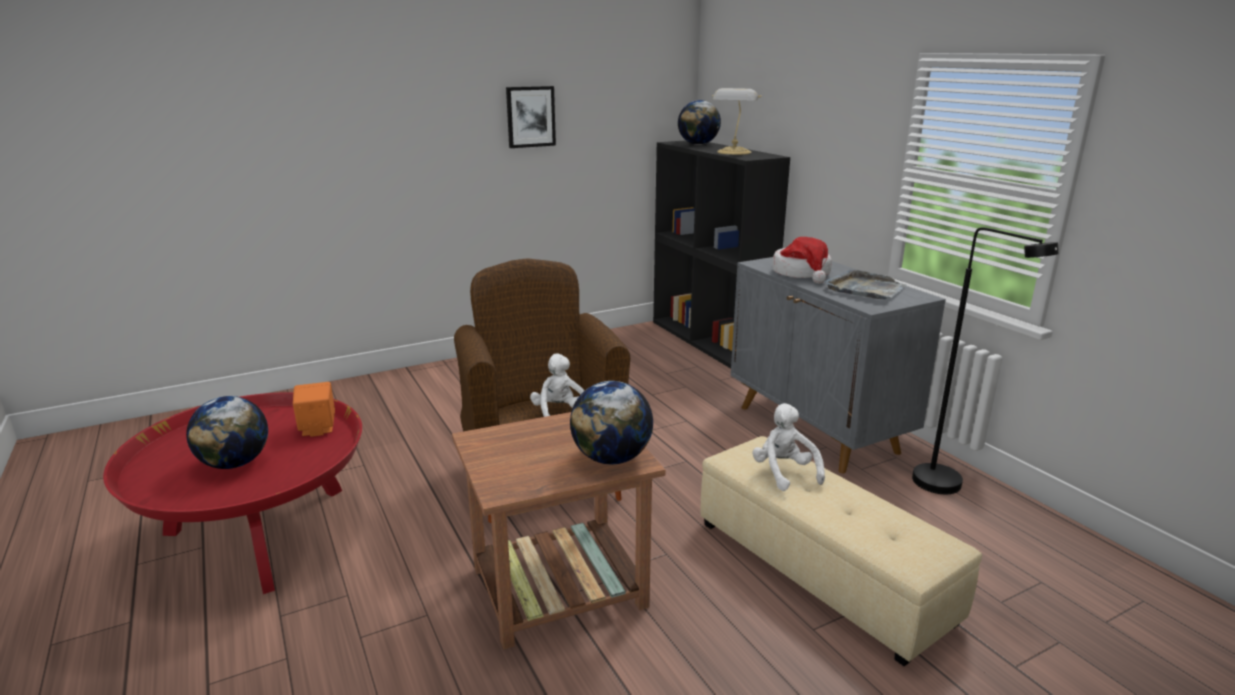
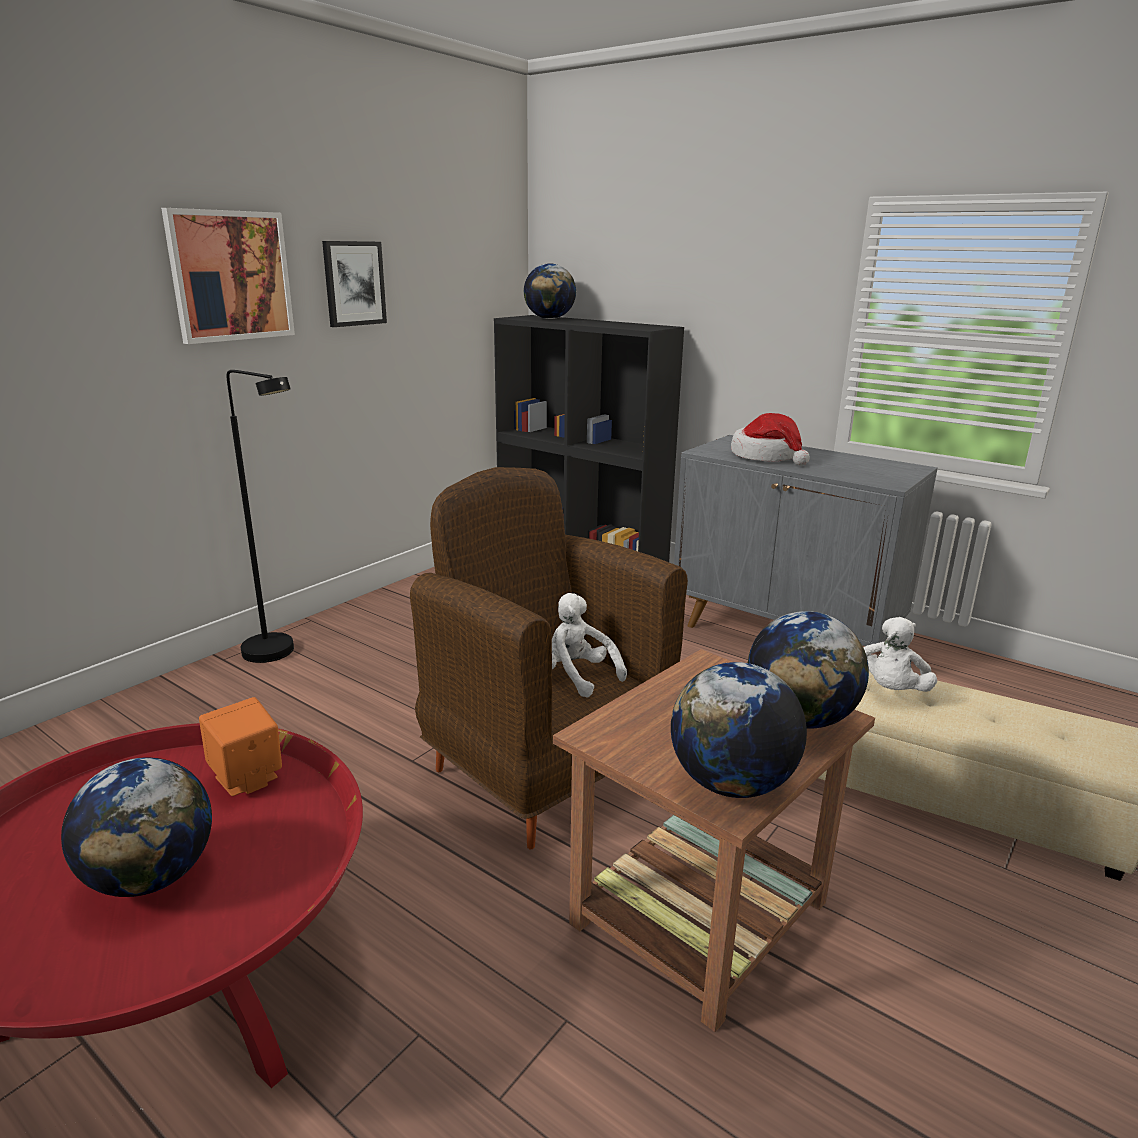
camera: 25 degrees left, 0 degrees up
table lamp [712,88,762,155] -> none
white plush toy [752,403,825,491] -> white plush toy turned 105 degrees counterclockwise [864,617,937,692]
grey tray [824,270,907,300] -> none
black floor lamp [912,228,1059,494] -> black floor lamp moved to [226,370,294,663]
none -> picture [161,208,295,344]
none -> globe [671,662,807,798]

